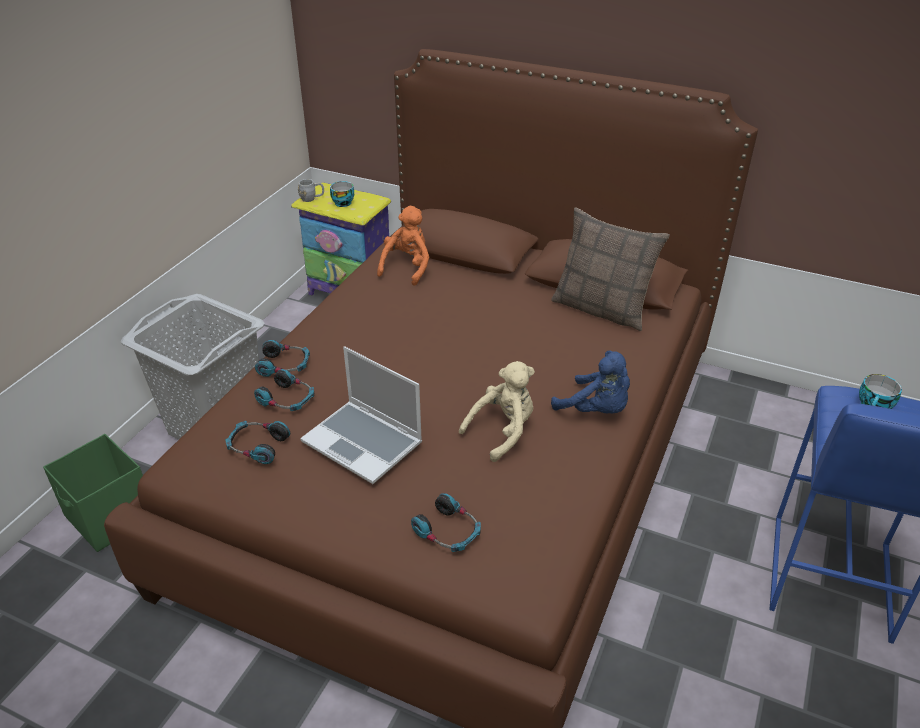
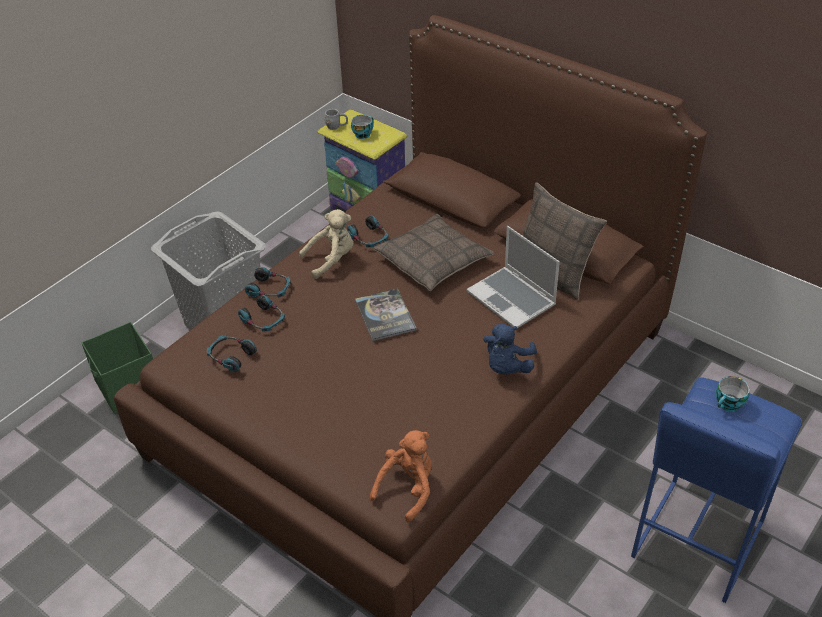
camera: 15 degrees right, 5 degrees up
laptop [300,347,422,484] -> laptop moved to [466,226,560,328]
orange plush toy [377,206,429,286] -> orange plush toy moved to [370,430,432,522]
headphones [411,493,481,552] -> headphones moved to [347,215,389,247]
beige plush toy [459,361,535,462] -> beige plush toy moved to [299,209,353,279]
blue plush toy [551,350,630,413] -> blue plush toy turned 60 degrees clockwise [483,324,537,375]
none -> book [355,288,417,341]
none -> pillow [374,214,494,291]

